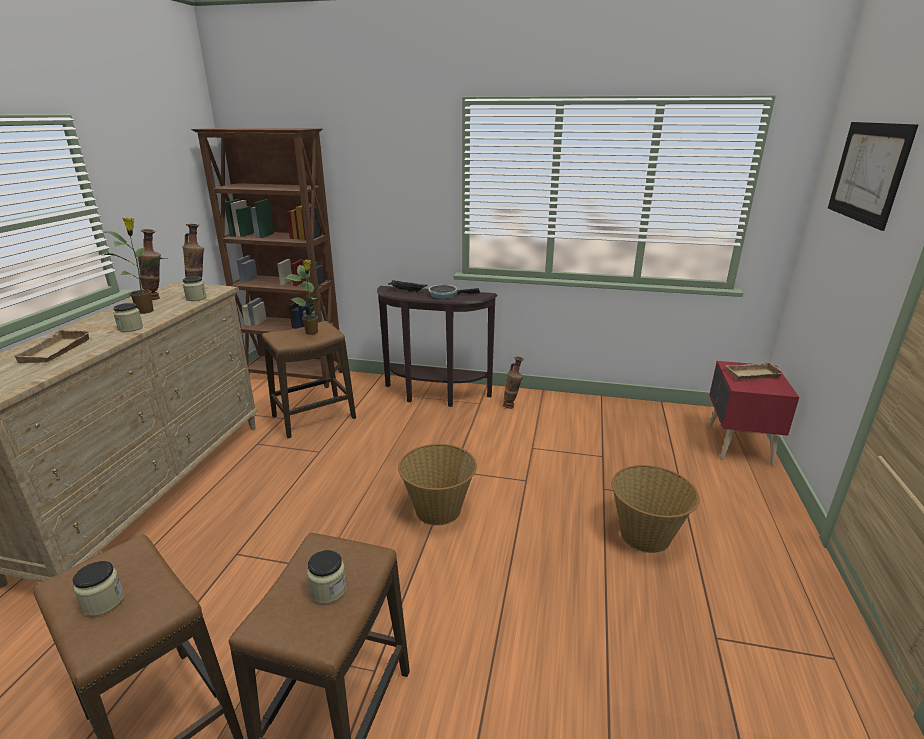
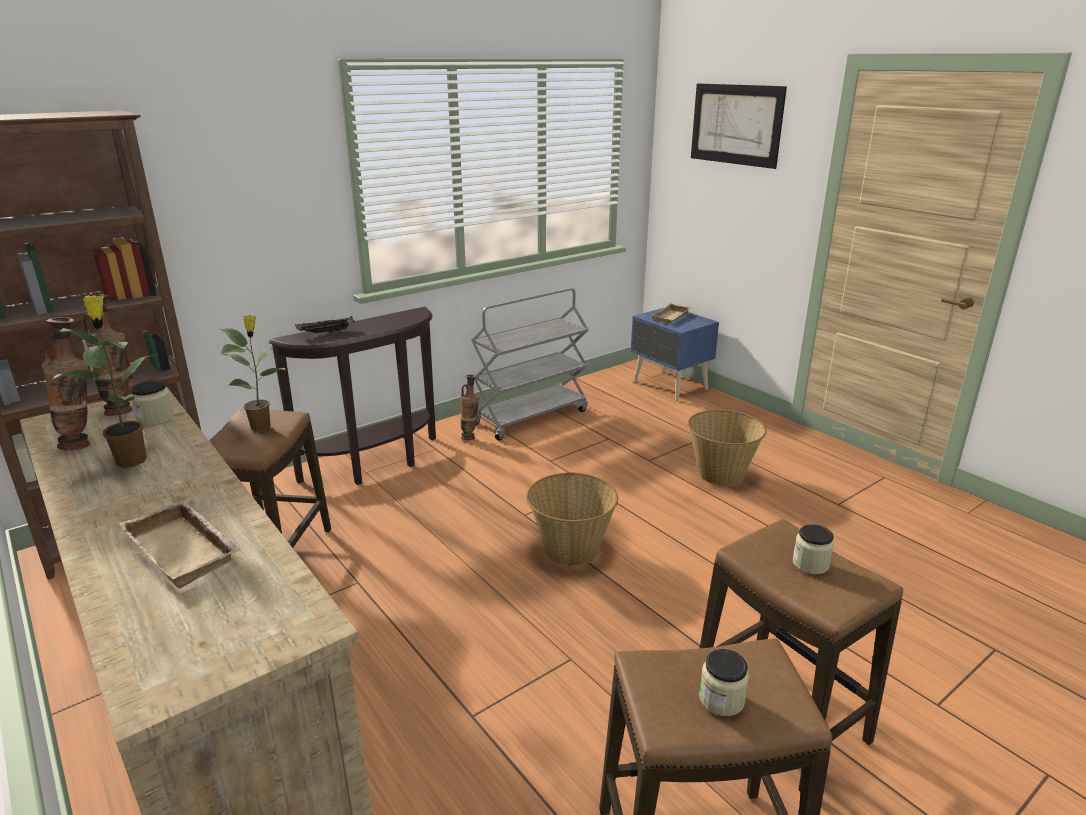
camera: 50 degrees left, 0 degrees up
jar [113,303,143,332] -> none
frying pan [428,285,480,299] -> none
red nightstand [708,361,799,466] -> blue nightstand [631,308,719,401]
none -> grey cart [471,288,589,441]

